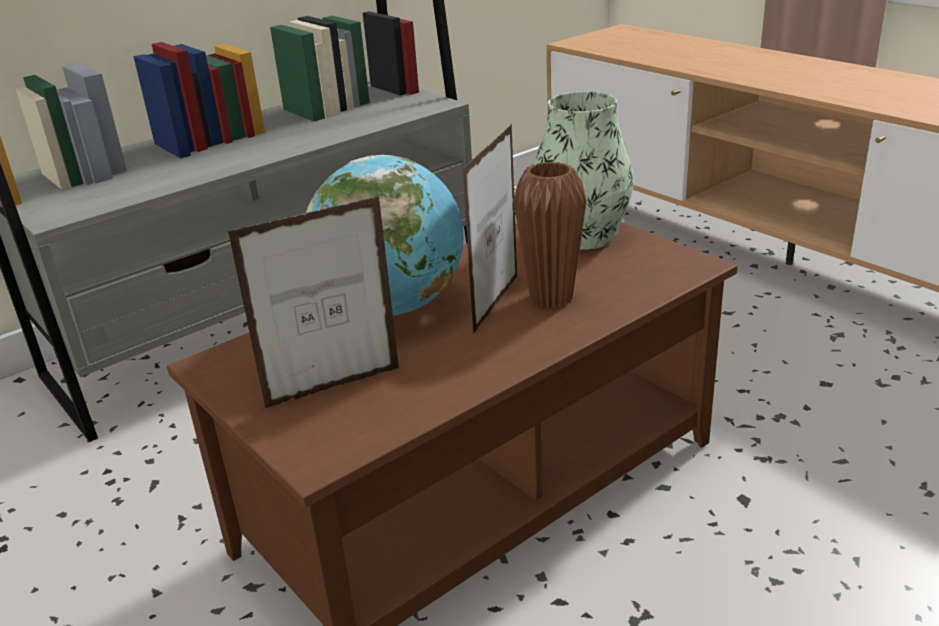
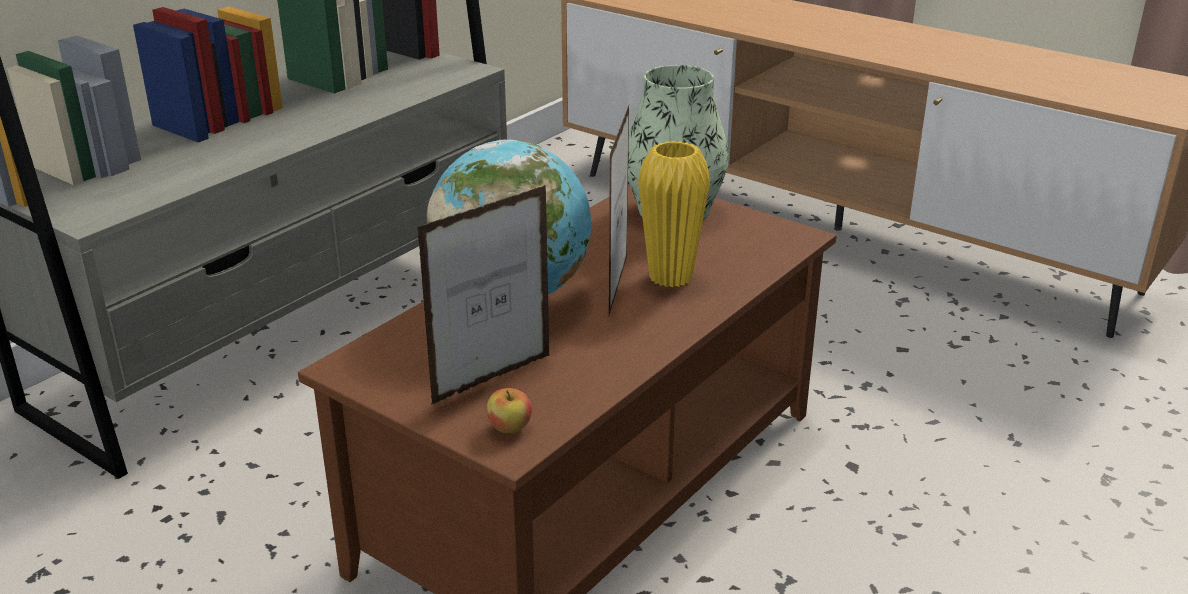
camera: 15 degrees left, 0 degrees up
brown vase [514,161,587,308] -> yellow vase [638,141,710,288]
none -> apple [486,388,532,433]

